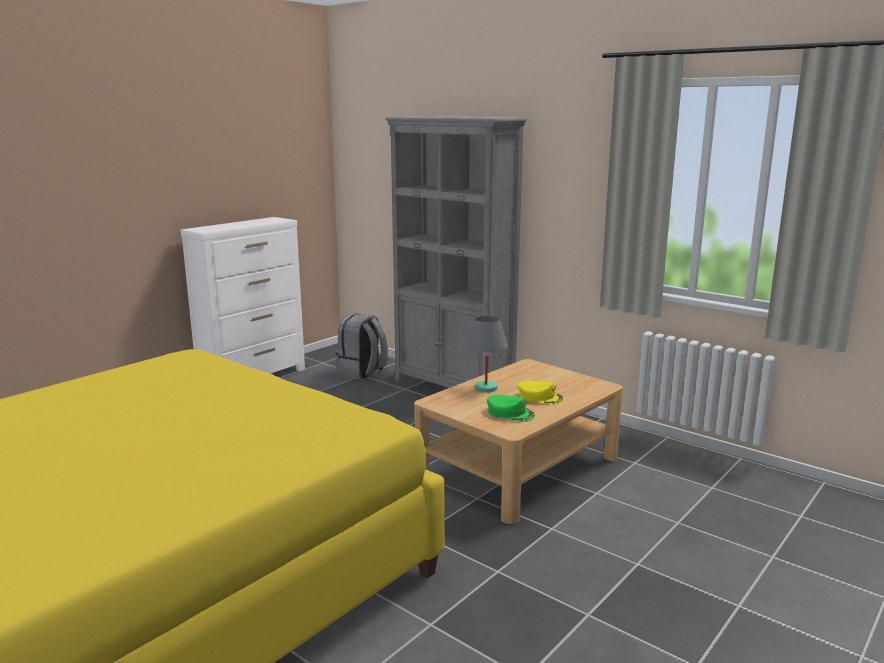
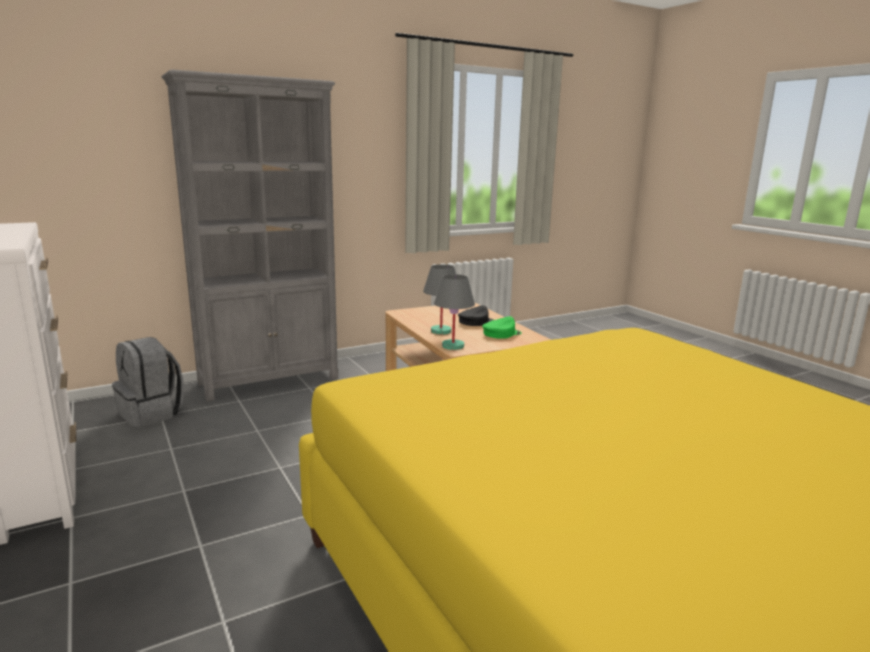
camera: 70 degrees left, 0 degrees up
yellow cap [517,380,564,405] -> black cap [458,305,493,326]
none -> grey table lamp [434,274,475,350]

